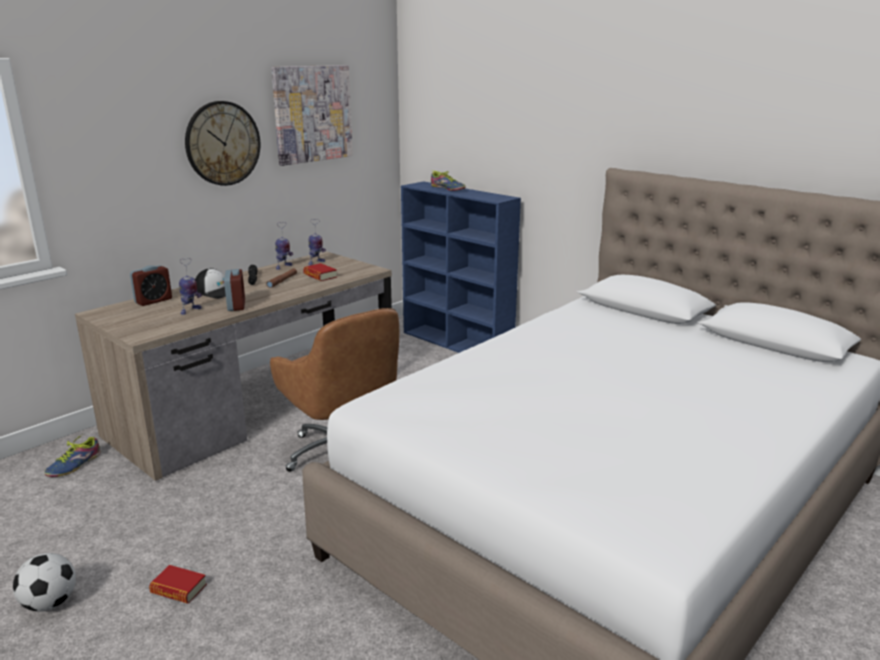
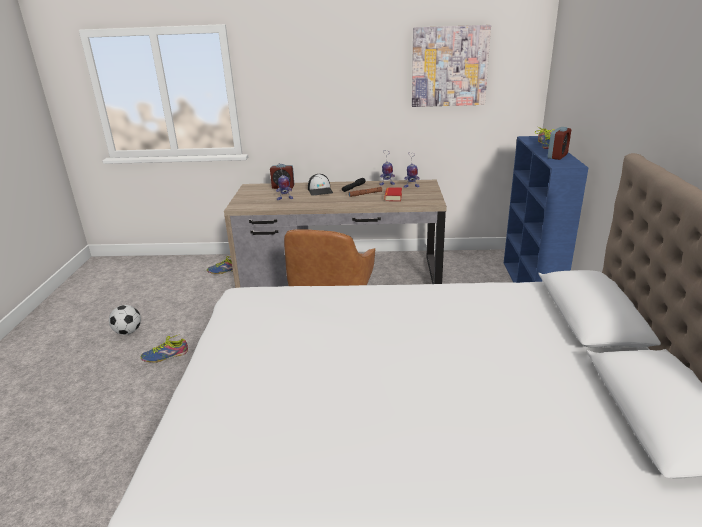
camera: 50 degrees right, 5 degrees up
book [149,565,207,604] -> shoe [141,334,188,362]
wall clock [185,101,260,186] -> none
alarm clock [224,269,245,311] -> alarm clock moved to [548,127,571,160]

